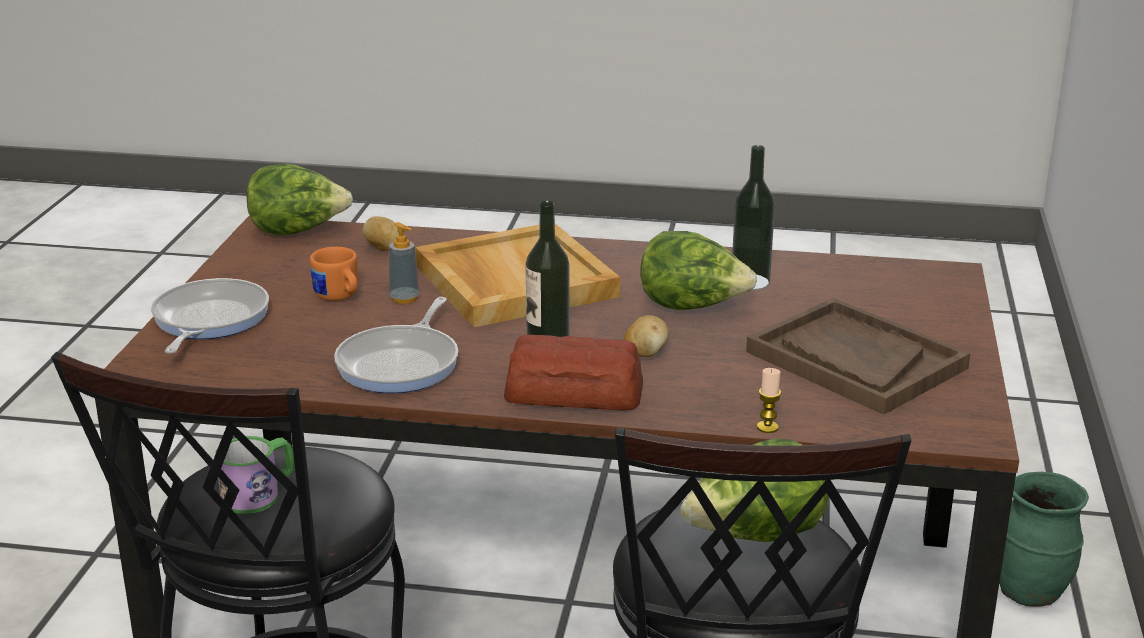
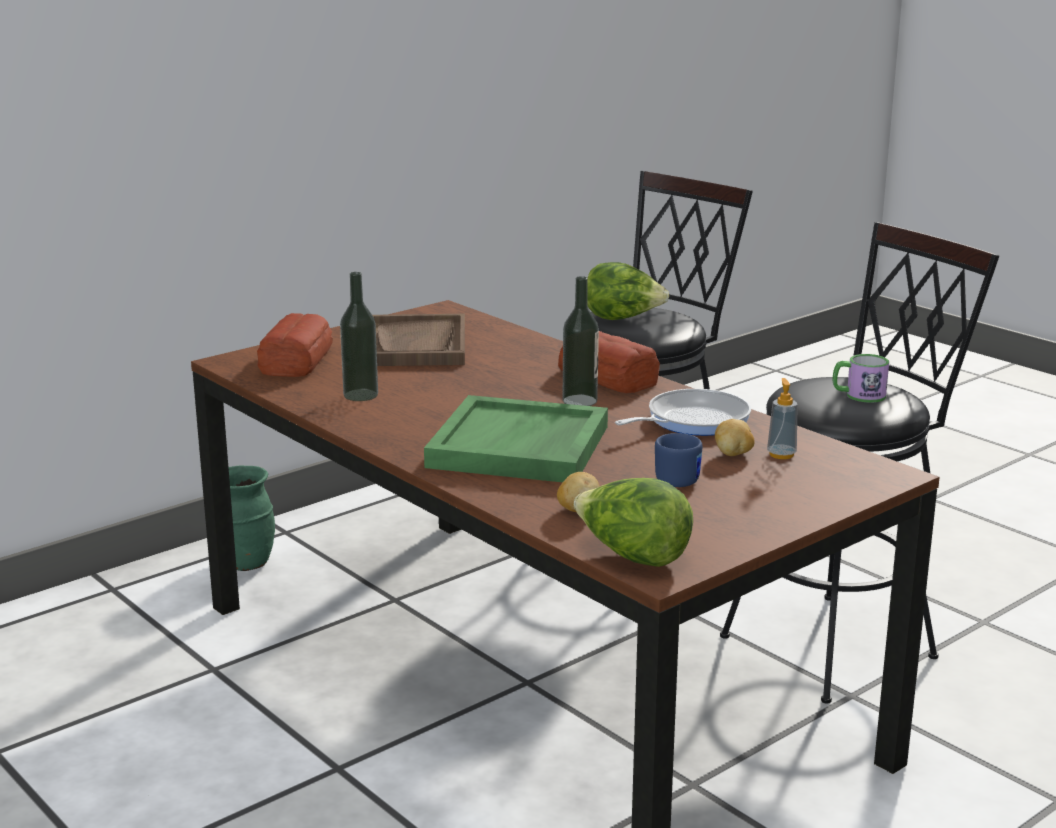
camera: 140 degrees left, 5 degrees down
frying pan [151,278,269,354] -> none
orange mug [310,247,358,301] -> blue mug [655,433,702,487]
soap dispenser [389,222,420,304] -> soap dispenser moved to [767,378,798,459]
beige tray [416,224,620,327] -> green tray [424,395,608,482]
potato [624,315,669,357] -> potato moved to [715,419,755,456]
lettuce [640,231,757,310] -> none
candle [757,368,781,433] -> none
none -> bread [257,313,333,377]

